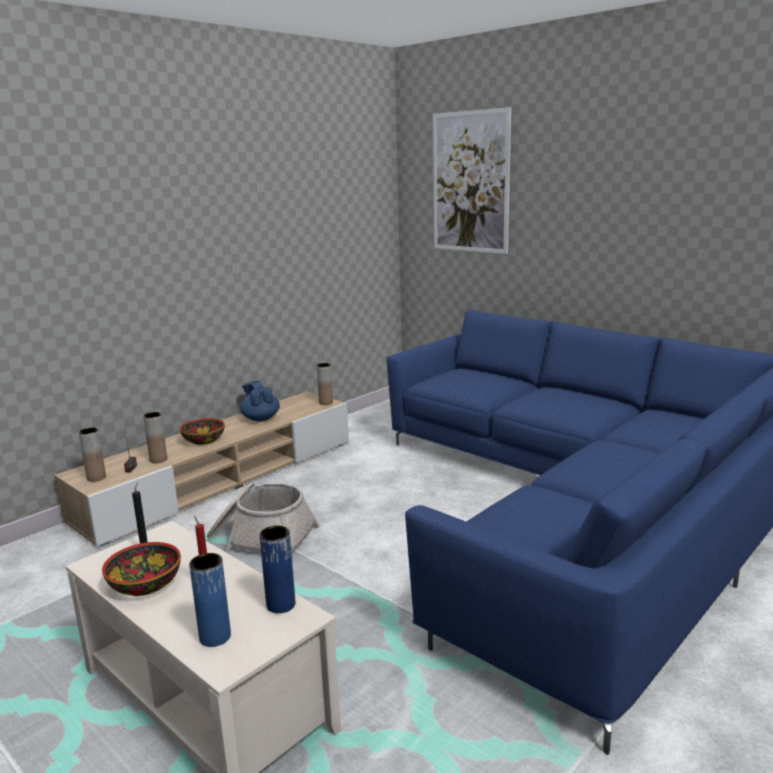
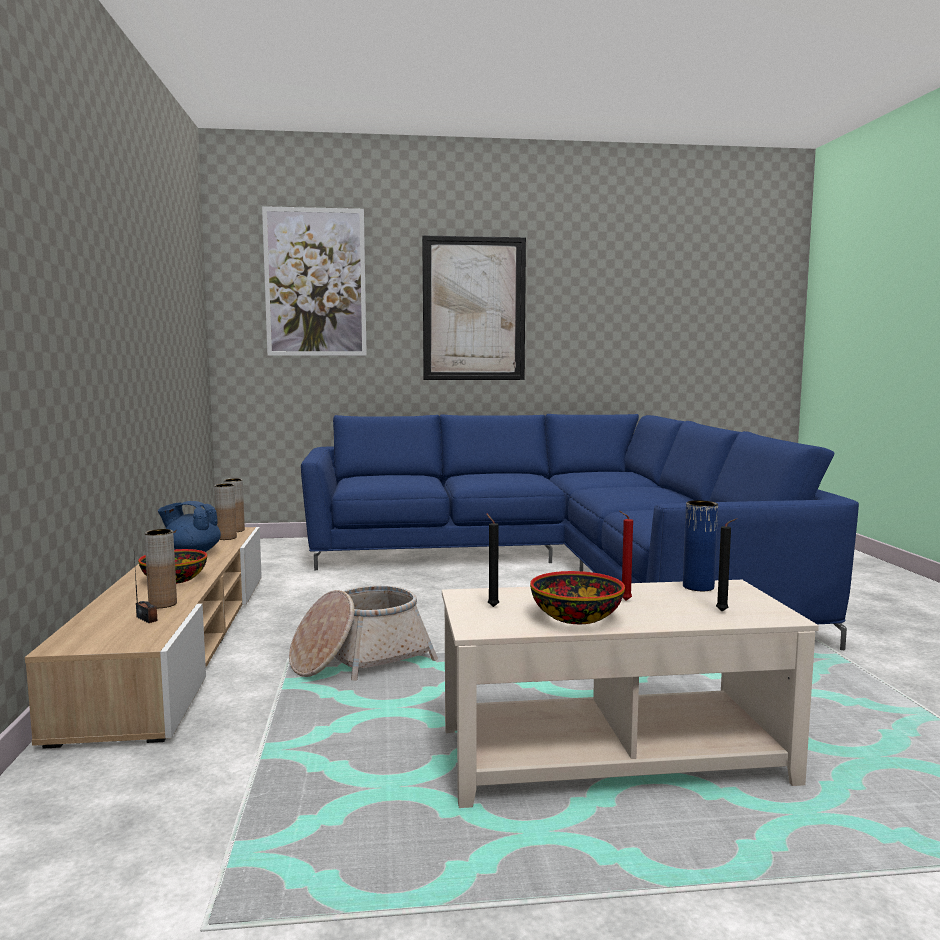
camera: 50 degrees left, 10 degrees down
brown vase [79,427,106,482] -> brown vase moved to [214,484,237,540]
blue vase [189,553,231,647] -> black candle [716,518,737,611]
none -> picture [422,235,526,380]

